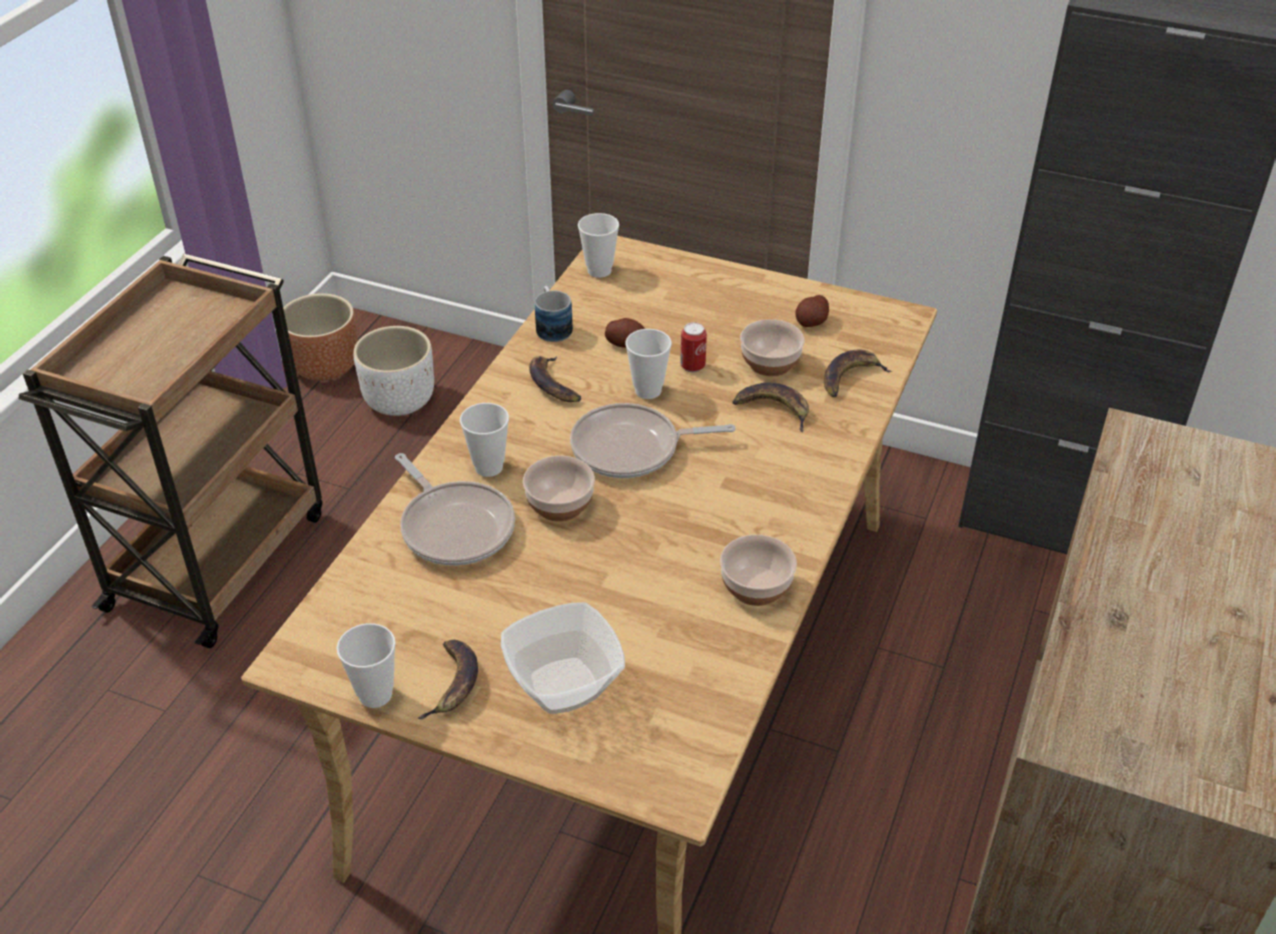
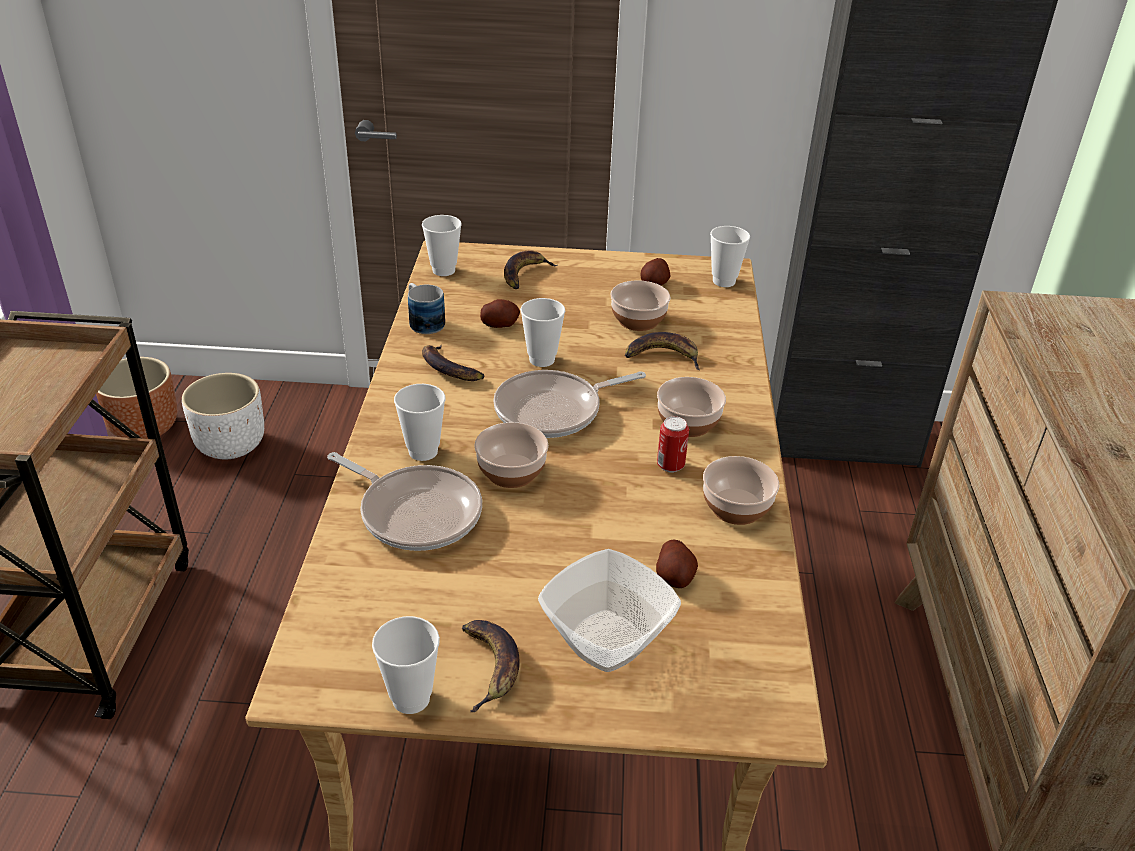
camera: 20 degrees left, 5 degrees down
can [680,322,707,373] -> can moved to [657,416,689,473]
banana [824,350,892,397] -> banana moved to [504,251,557,289]
none -> potato [656,540,698,588]
none -> bowl [657,377,726,437]
none -> cup [710,226,750,287]

